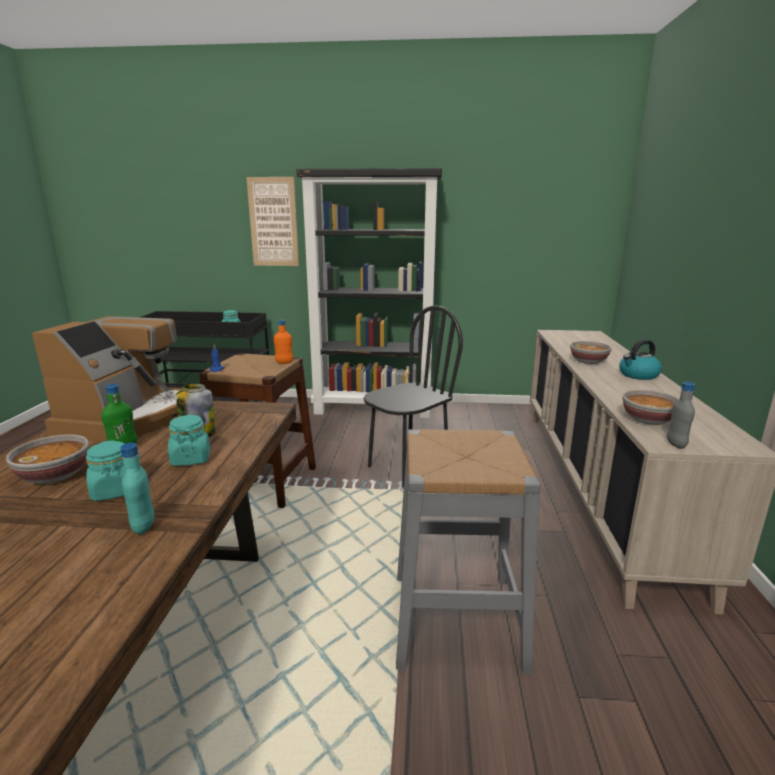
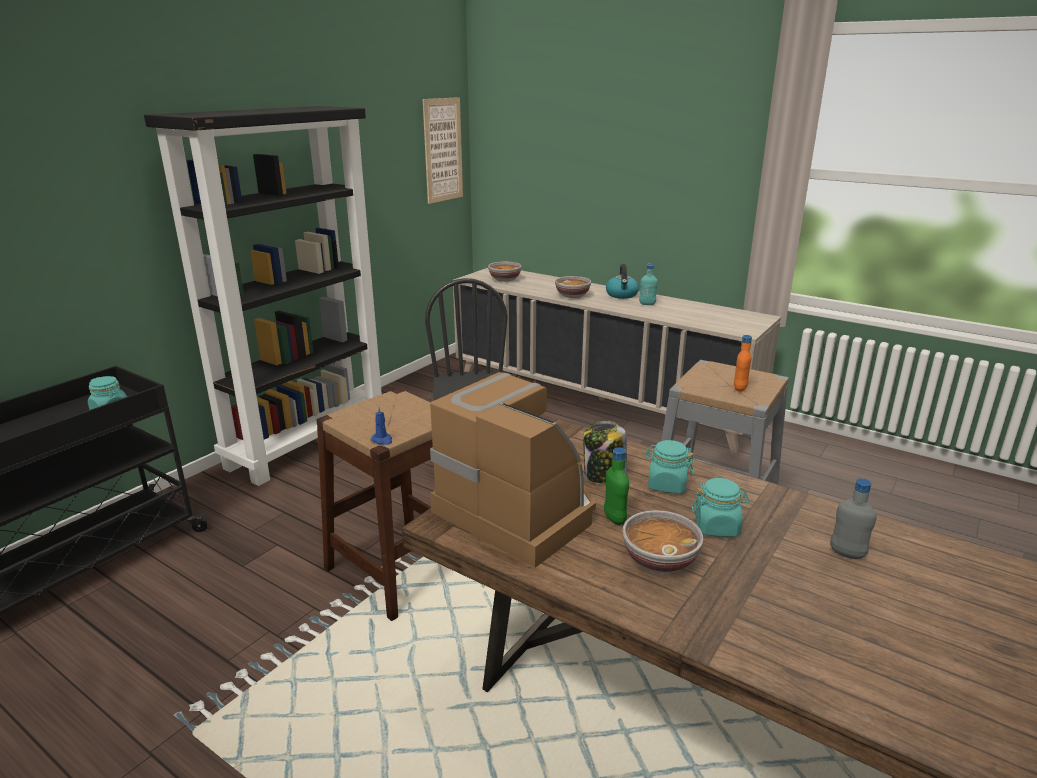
camera: 60 degrees left, 5 degrees up
turquoise bottle [120,443,155,534] -> turquoise bottle moved to [639,264,658,305]
picture [246,177,299,266] -> picture moved to [423,97,463,204]
orange bottle [273,320,293,364] -> orange bottle moved to [734,335,752,392]
bowl [623,390,679,425] -> bowl moved to [488,262,522,282]
grey bottle [667,382,695,449] -> grey bottle moved to [830,478,877,559]

